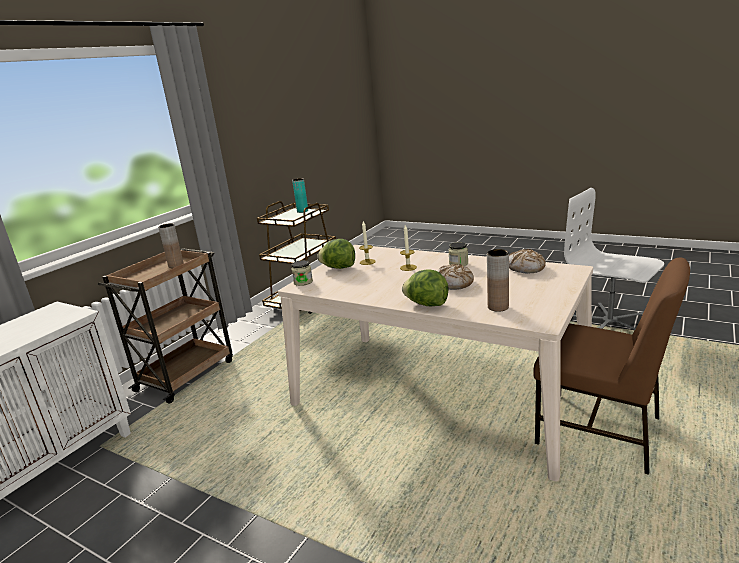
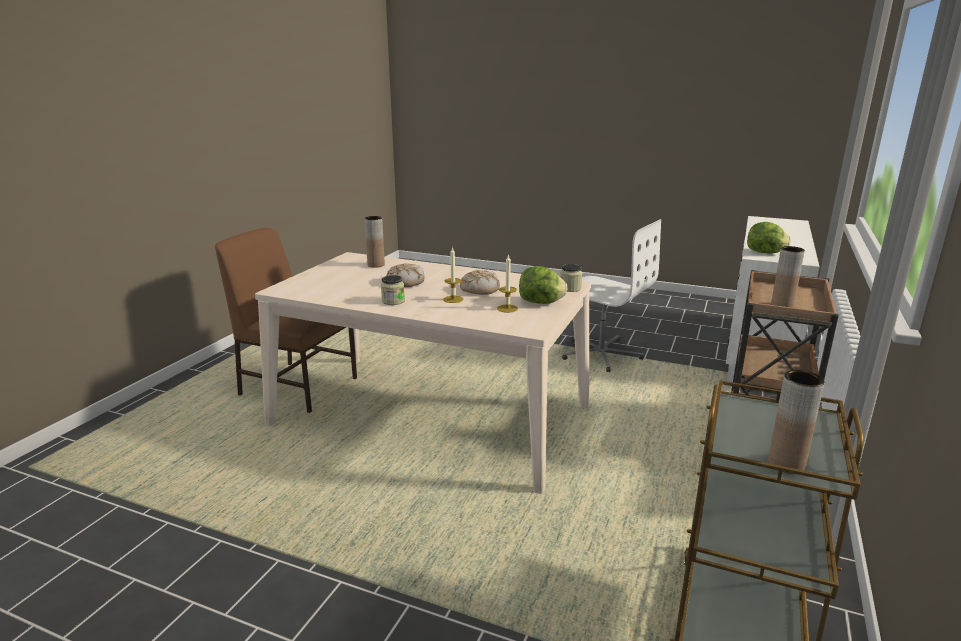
camera: 170 degrees right, 0 degrees up
turquoise vase [292,178,308,213] -> brown vase [768,370,825,474]
lettuce [402,269,448,306] -> lettuce moved to [747,222,791,254]
bread [509,249,546,274] -> bread moved to [460,270,500,295]
white office chair [564,188,664,330] -> white office chair moved to [562,219,661,372]

